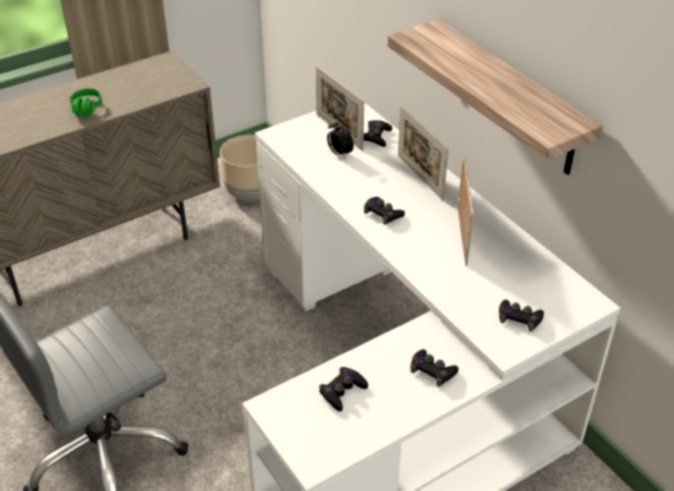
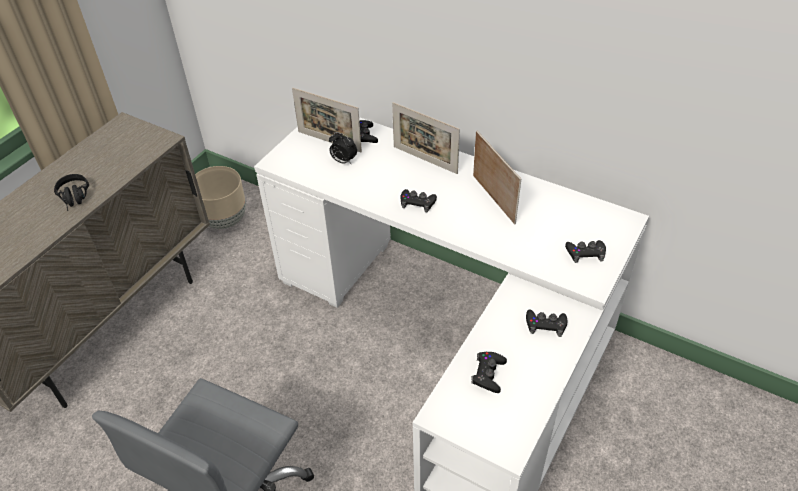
camera: 25 degrees left, 5 degrees up
green headphones [70,88,102,118] -> black headphones [54,174,89,211]
shelf [388,19,603,175] -> none

